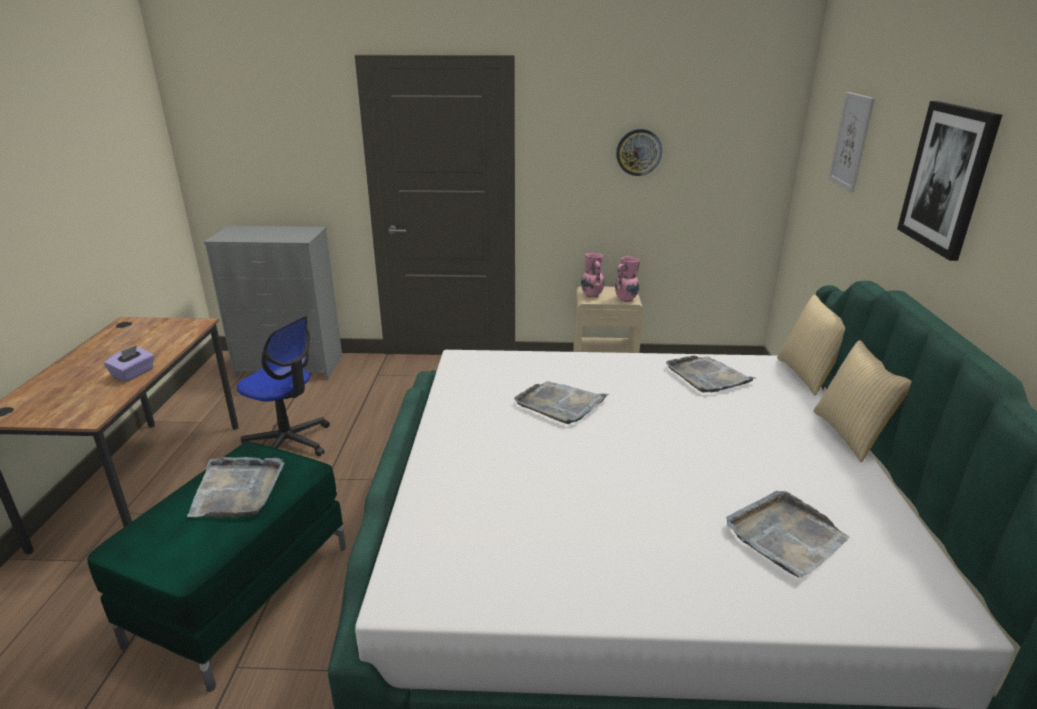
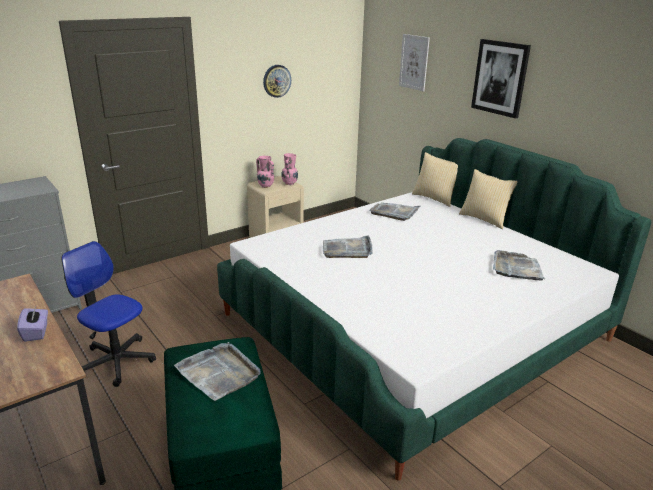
camera: 40 degrees left, 0 degrees up
office chair [237,315,330,456] -> office chair turned 135 degrees counterclockwise [62,241,156,387]

